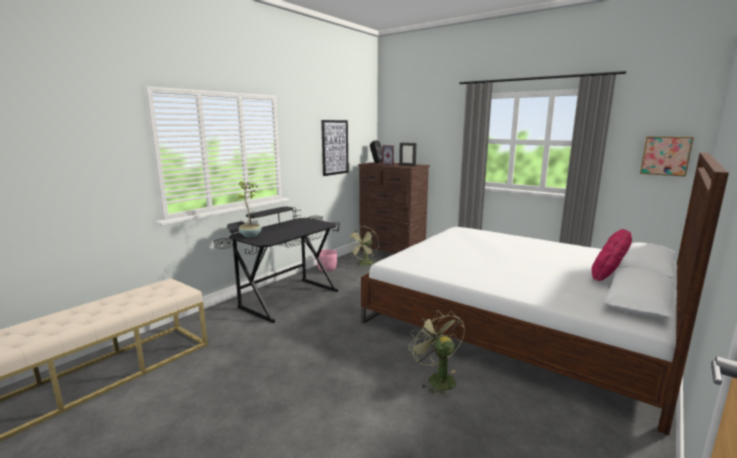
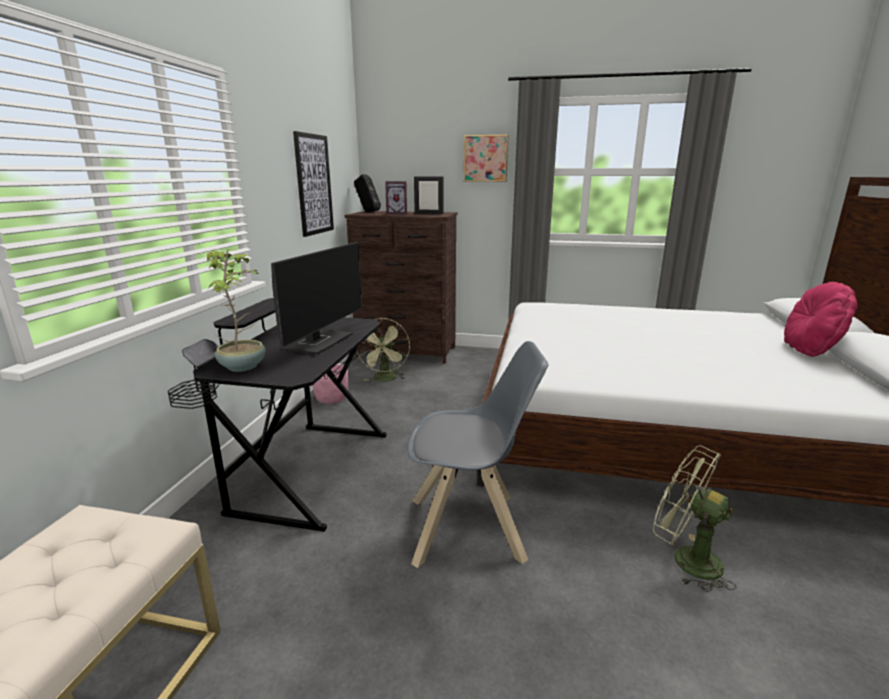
camera: 25 degrees left, 5 degrees up
picture [640,136,694,177] -> picture moved to [464,134,509,182]
none -> monitor [271,242,362,355]
none -> grey chair [407,341,548,568]

